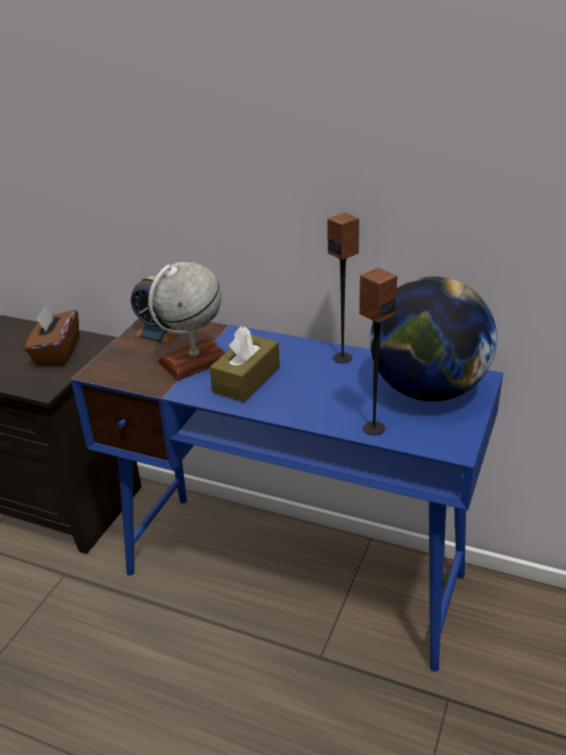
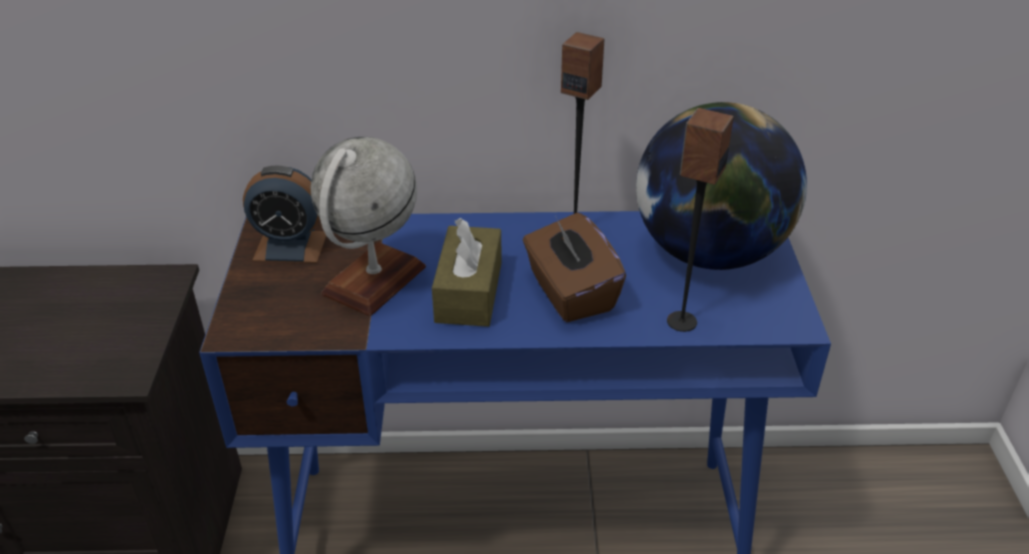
camera: 25 degrees left, 5 degrees up
brown tissue box [25,305,79,366] -> brown tissue box moved to [523,212,626,322]

